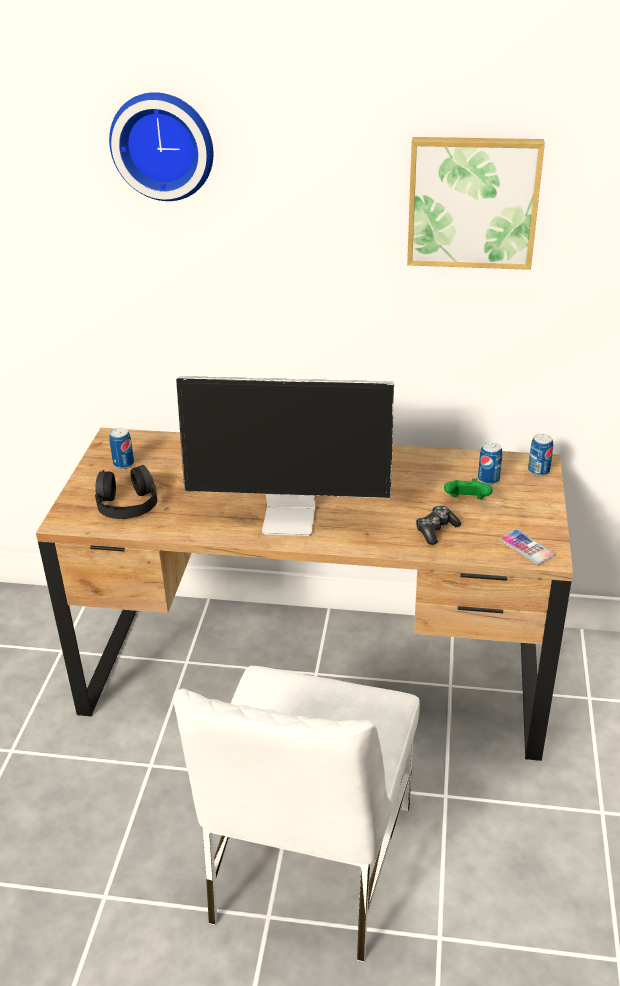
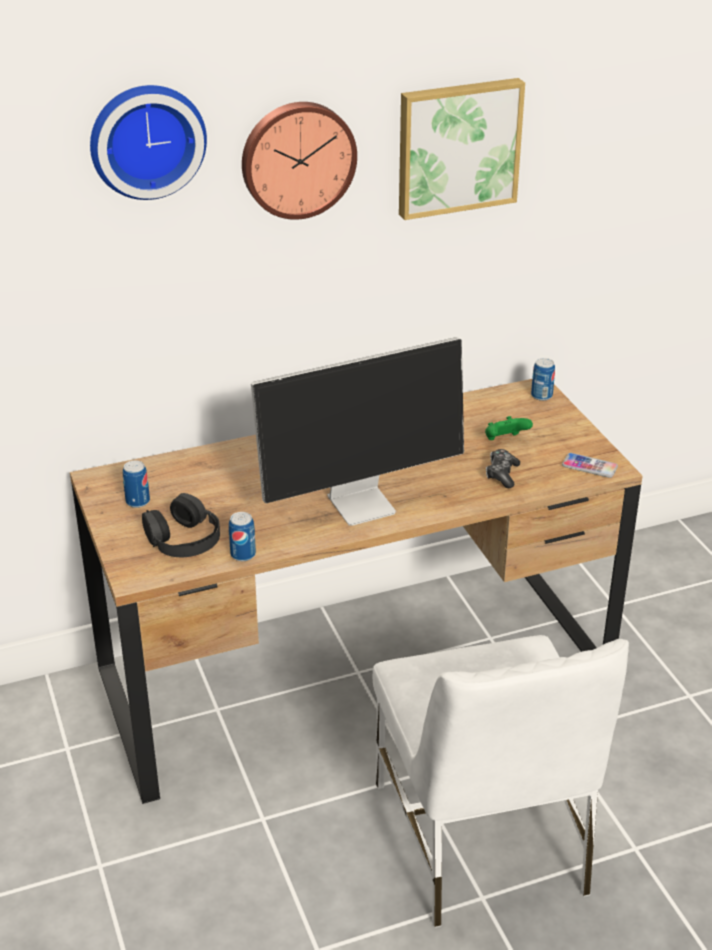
camera: 30 degrees left, 0 degrees up
can [478,442,502,485] -> can moved to [229,512,256,561]
none -> wall clock [242,102,357,220]

